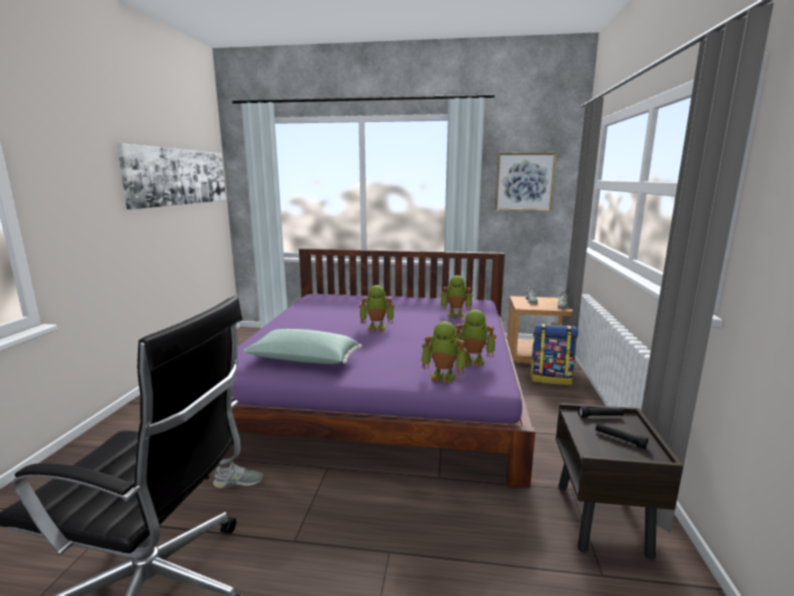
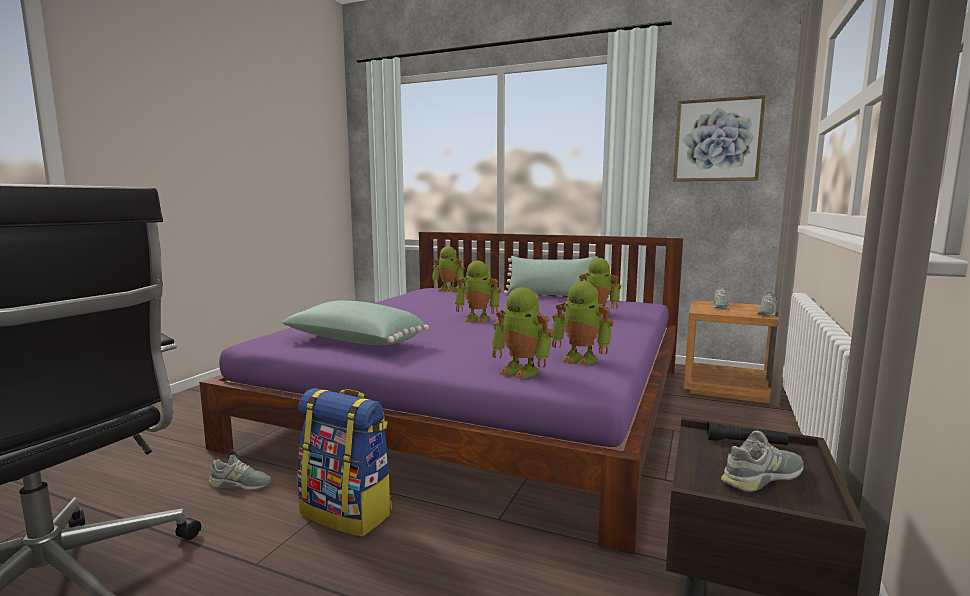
camera: 15 degrees right, 5 degrees down
picture [116,143,226,210] -> none
backpack [530,323,578,385] -> backpack moved to [297,388,392,537]
black flashlight [596,423,648,449] -> grey shoe [721,430,804,492]
none -> toy robot [432,246,465,292]
none -> green pillow [504,256,599,296]

